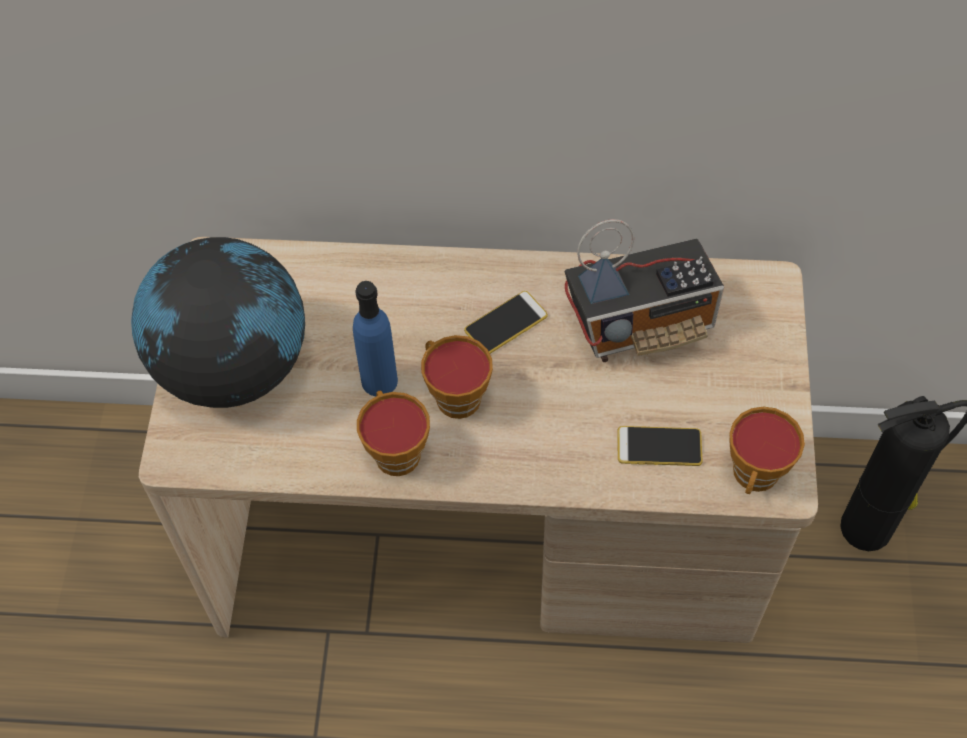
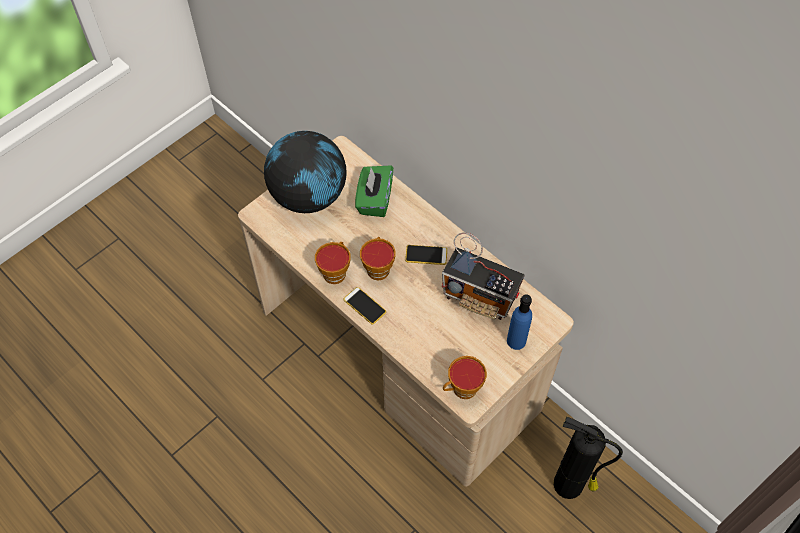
camera: 40 degrees right, 0 degrees up
blue bottle [353,281,398,396] -> blue bottle moved to [507,294,532,350]
phone [617,426,702,466] -> phone moved to [344,287,386,325]
none -> green tissue box [355,165,393,217]

